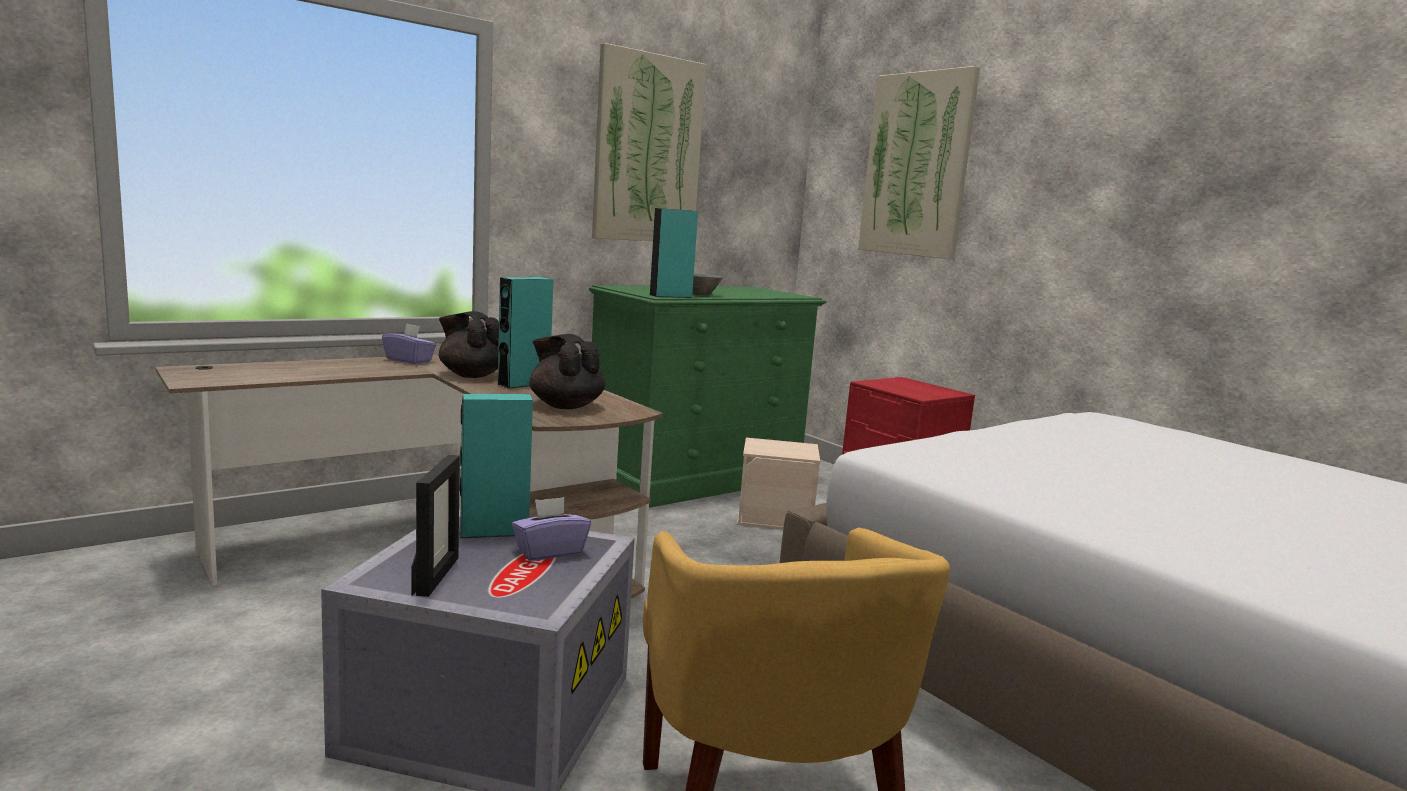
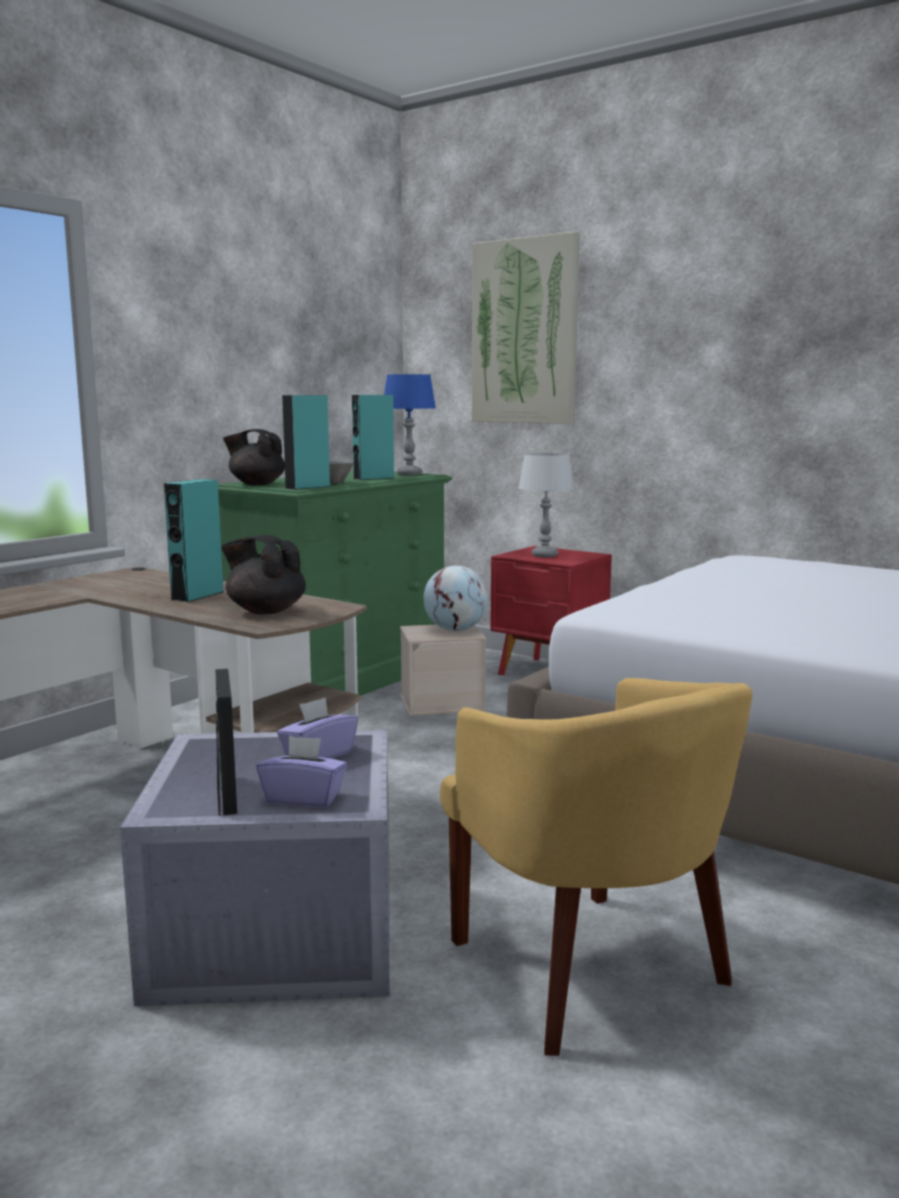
camera: 15 degrees left, 0 degrees up
purple tissue box [382,324,436,364] -> purple tissue box moved to [256,735,347,808]
black teapot [439,311,499,378] -> black teapot moved to [223,429,285,485]
turquoise speaker [460,394,533,538] -> turquoise speaker moved to [352,395,394,480]
picture [592,43,706,241] -> none
none -> blue table lamp [384,374,436,475]
none -> globe [423,566,489,631]
none -> grey table lamp [518,453,575,557]

